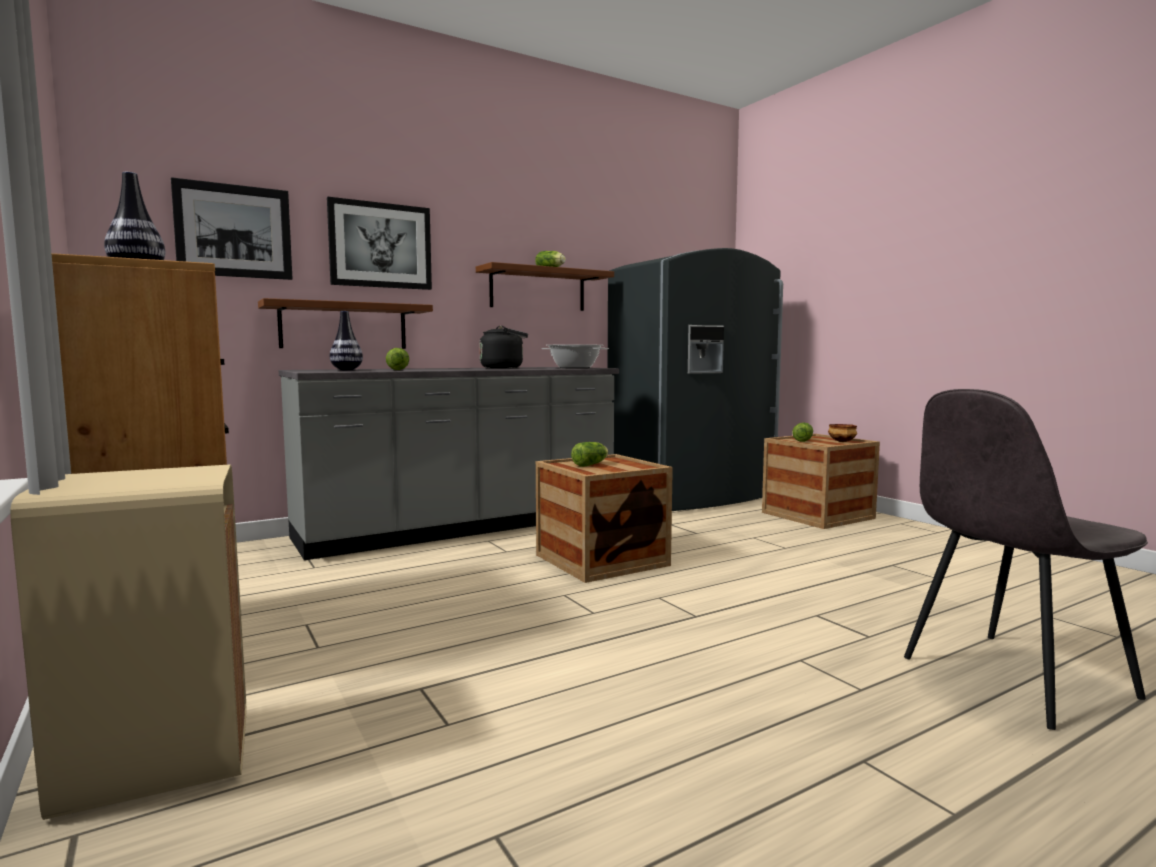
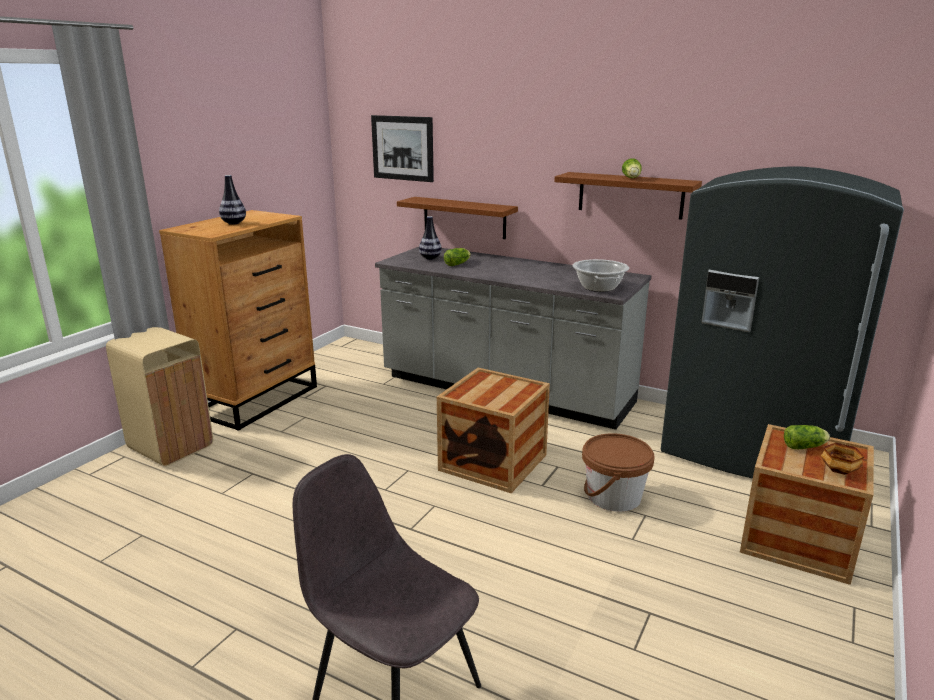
camera: 60 degrees right, 15 degrees up
picture [327,197,432,290] -> none
black kettle [479,326,528,369] -> none
lettuce [571,442,608,467] -> none
none -> brown bucket [582,433,655,512]

